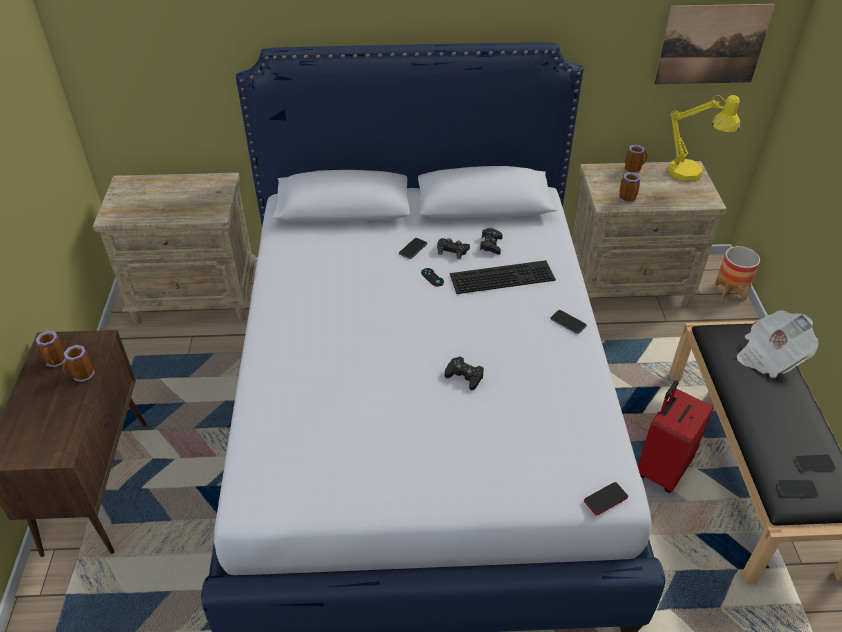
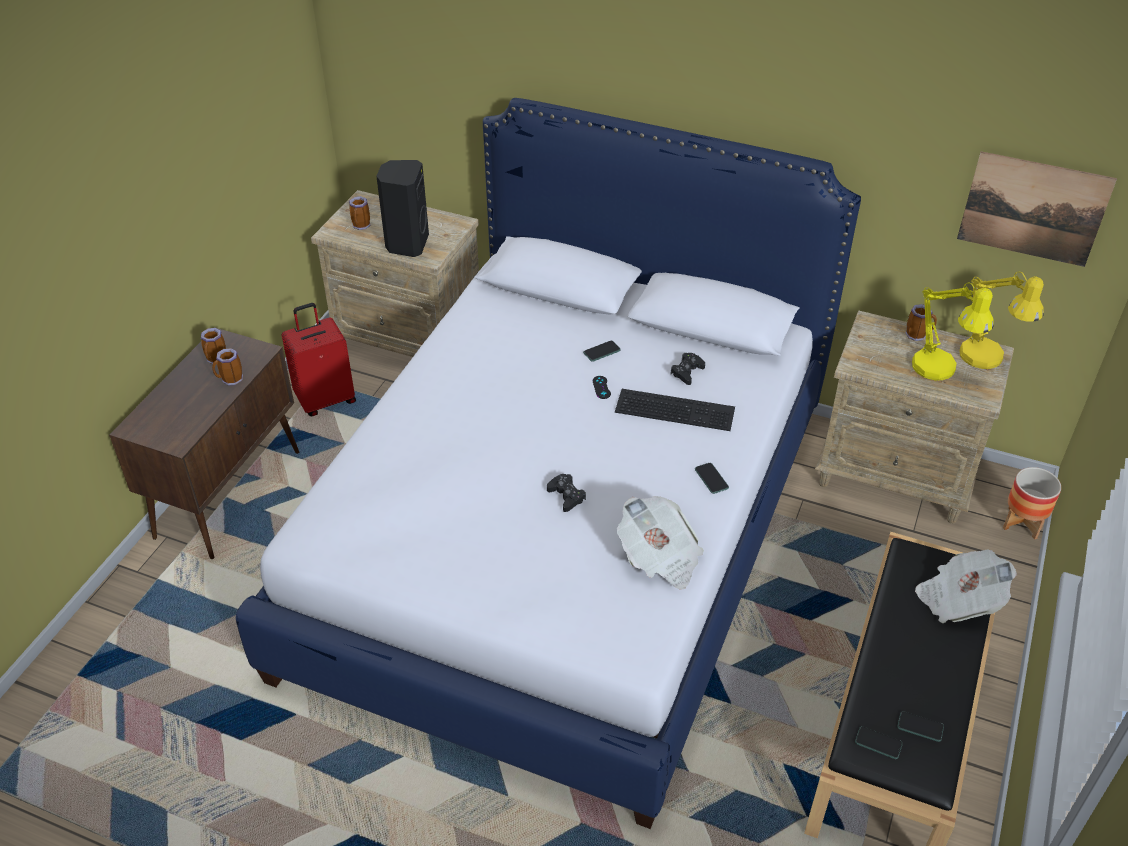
camera: 25 degrees right, 0 degrees up
black game controller [437,238,470,259] -> none
phone [584,482,628,515] -> none
mug [619,172,640,203] -> mug moved to [349,196,370,230]
red suitcase [638,381,714,493] -> red suitcase moved to [282,303,356,416]
none -> black speaker [376,160,429,257]
none -> newspaper [617,496,704,590]
none -> yellow table lamp [912,283,994,380]

